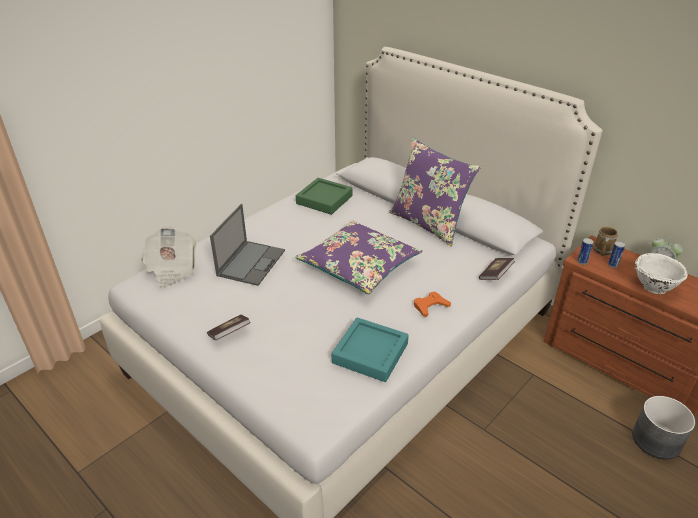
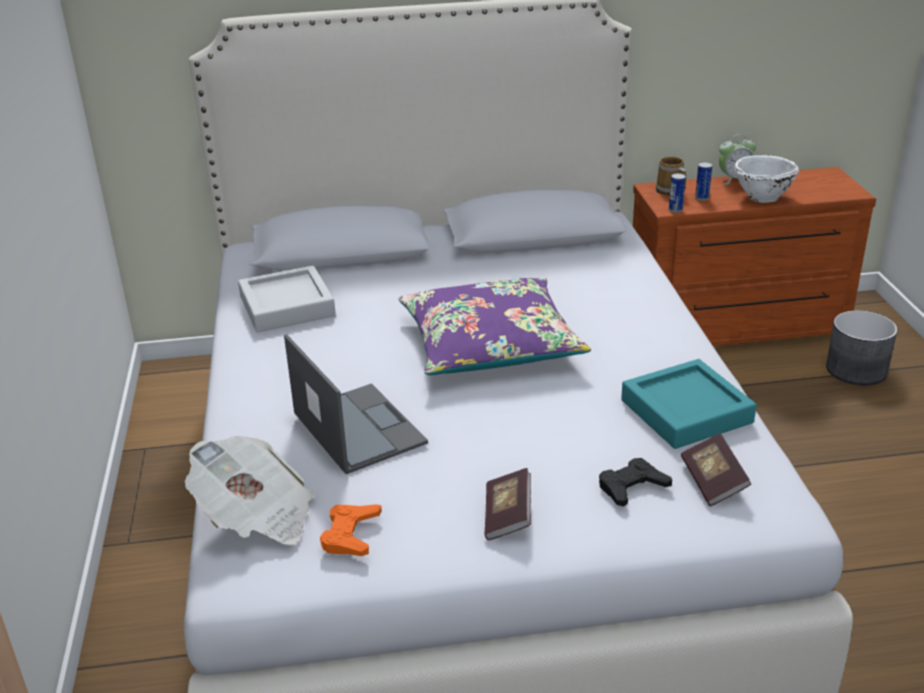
camera: 50 degrees left, 5 degrees down
green tray [296,178,353,215] -> grey tray [238,266,336,332]
purple pillow [389,138,481,246] -> none
orange game controller [414,292,451,317] -> orange game controller moved to [320,504,382,556]
book [479,258,515,280] -> book moved to [681,433,751,507]
none -> black game controller [599,458,672,507]

